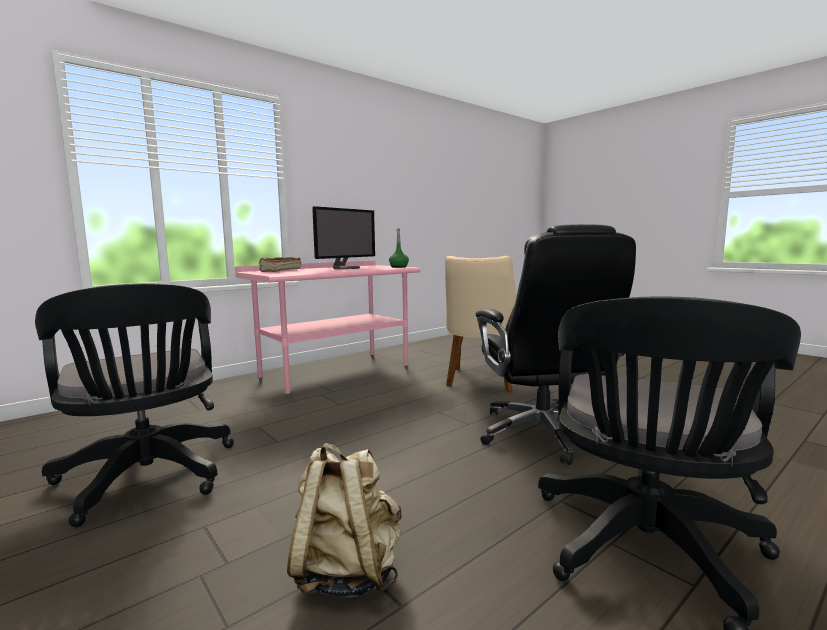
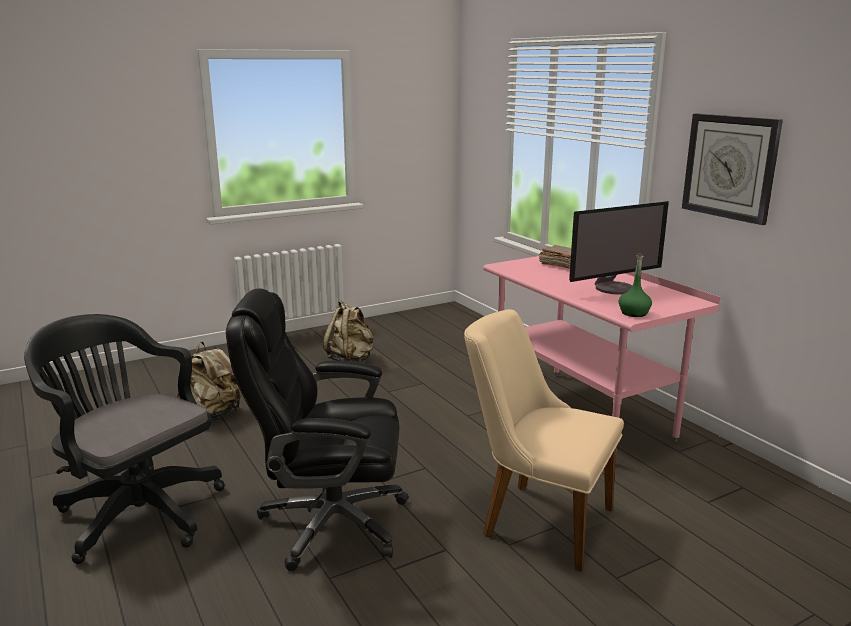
camera: 100 degrees right, 10 degrees up
black office chair [35,283,234,527] -> beige backpack [323,300,374,362]
monitor [312,206,375,269] -> monitor turned 75 degrees counterclockwise [569,201,669,294]
none -> wall clock [682,113,783,225]

